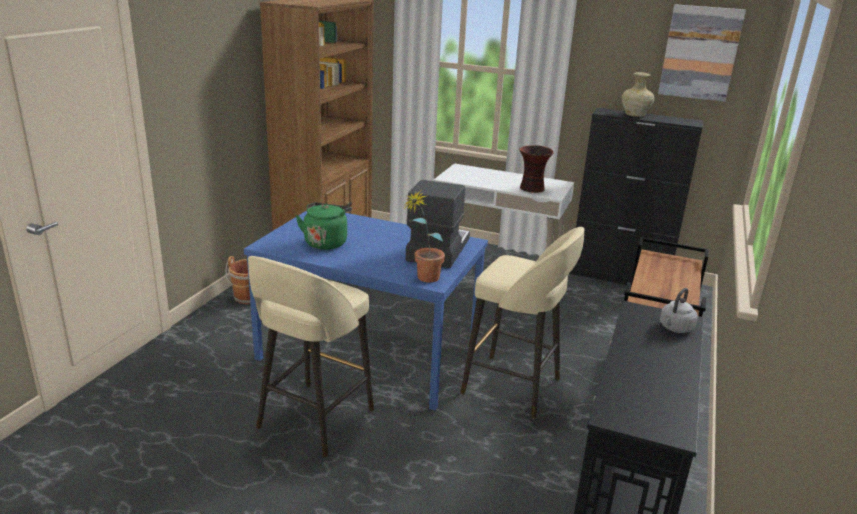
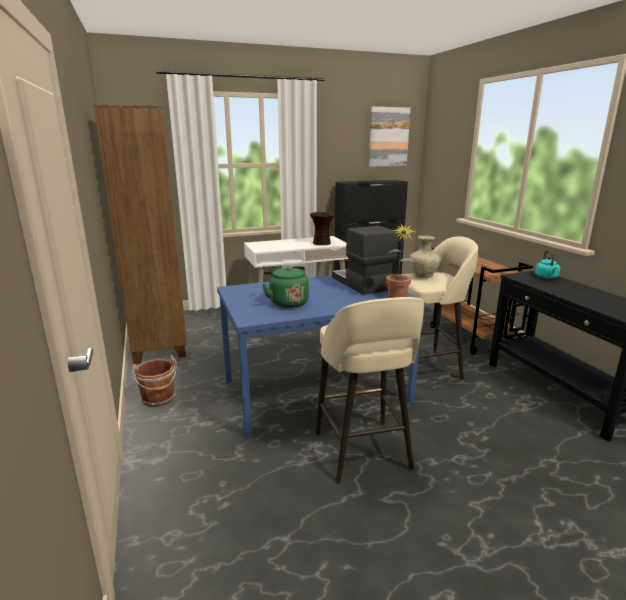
camera: 40 degrees left, 5 degrees down
beige vase [622,72,655,117] -> beige vase moved to [409,235,440,278]
grey kettle [660,288,698,333] -> turquoise kettle [535,250,560,279]

